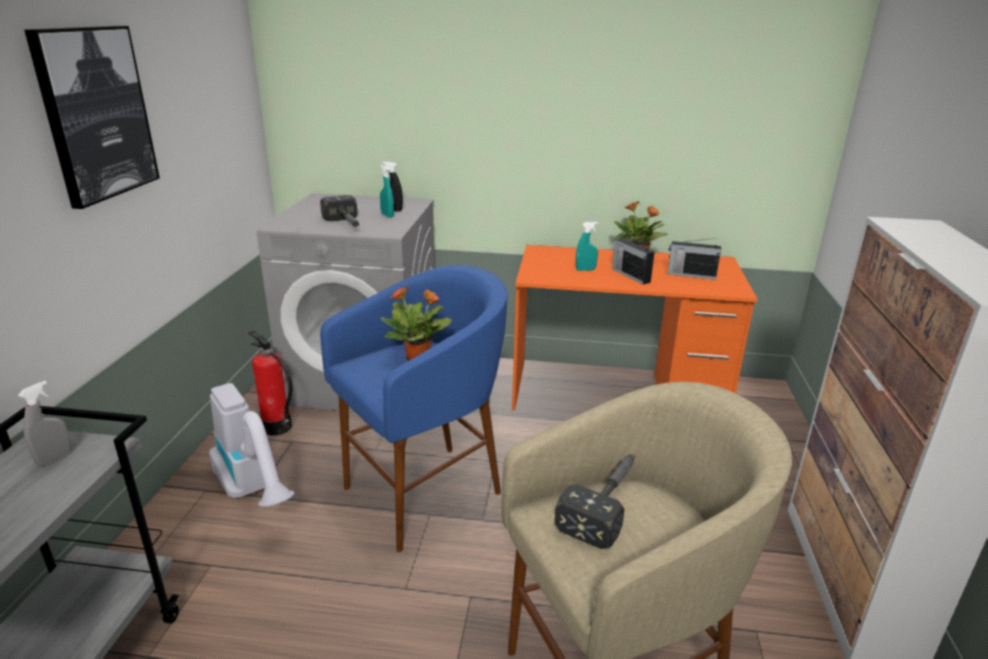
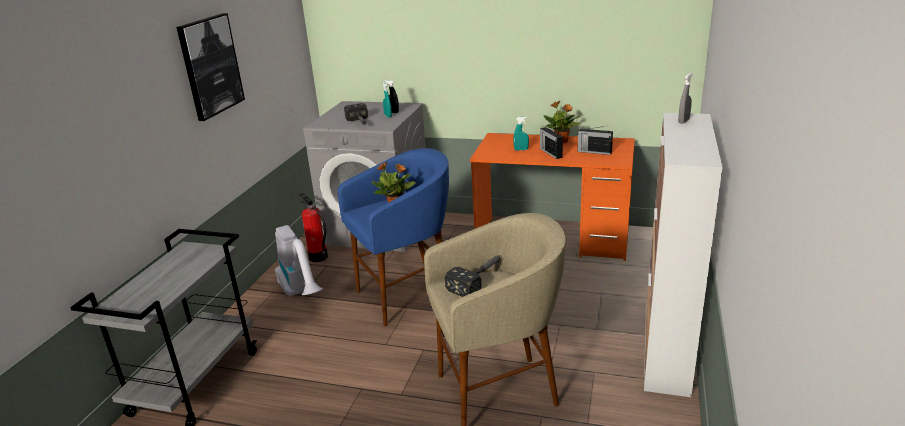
camera: 10 degrees right, 0 degrees up
grey spray bottle [18,381,71,467] -> grey spray bottle moved to [678,73,693,124]

